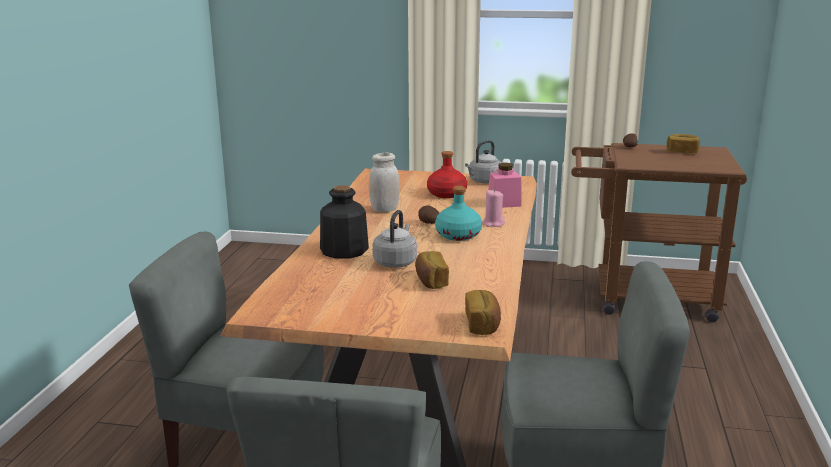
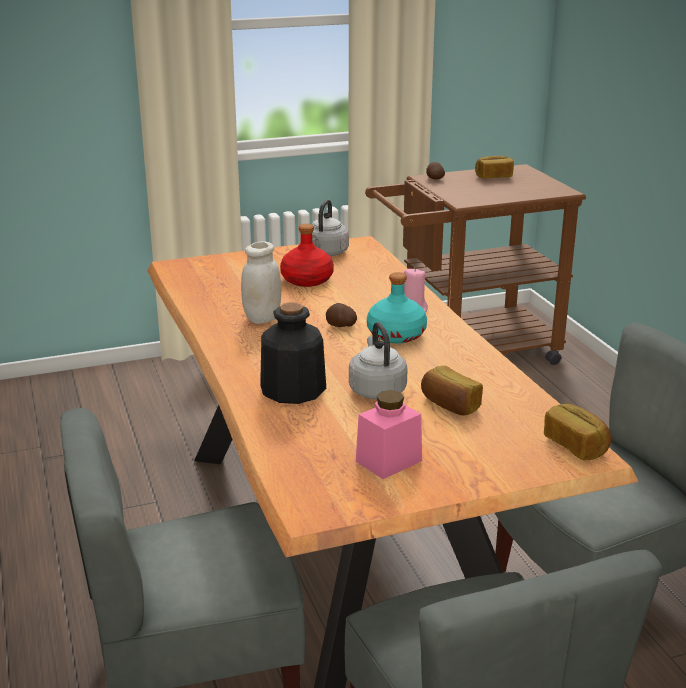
camera: 30 degrees left, 5 degrees up
pink jar [488,163,521,208] -> pink jar moved to [356,390,422,479]

